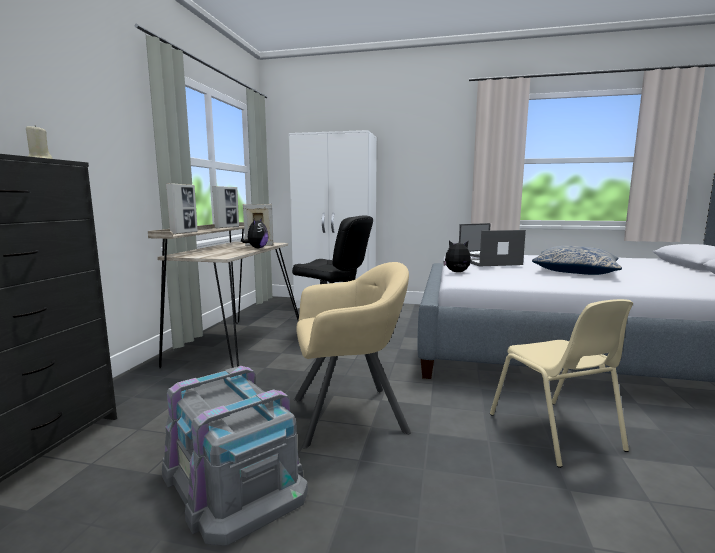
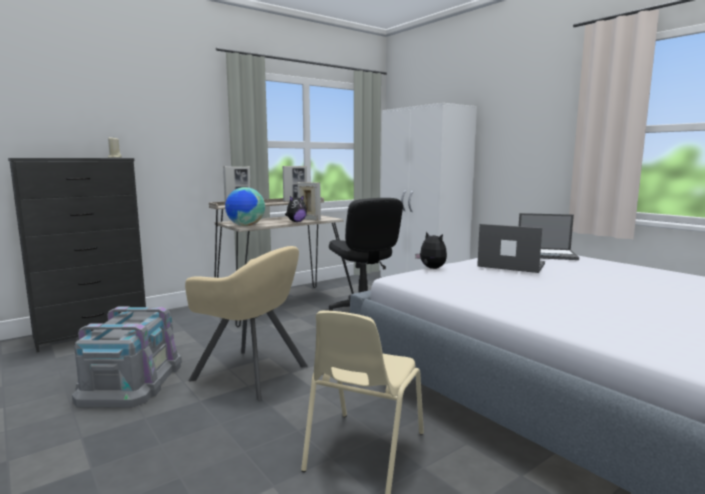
camera: 40 degrees right, 0 degrees up
pillow [532,246,622,275] -> none
none -> globe [225,187,265,226]

